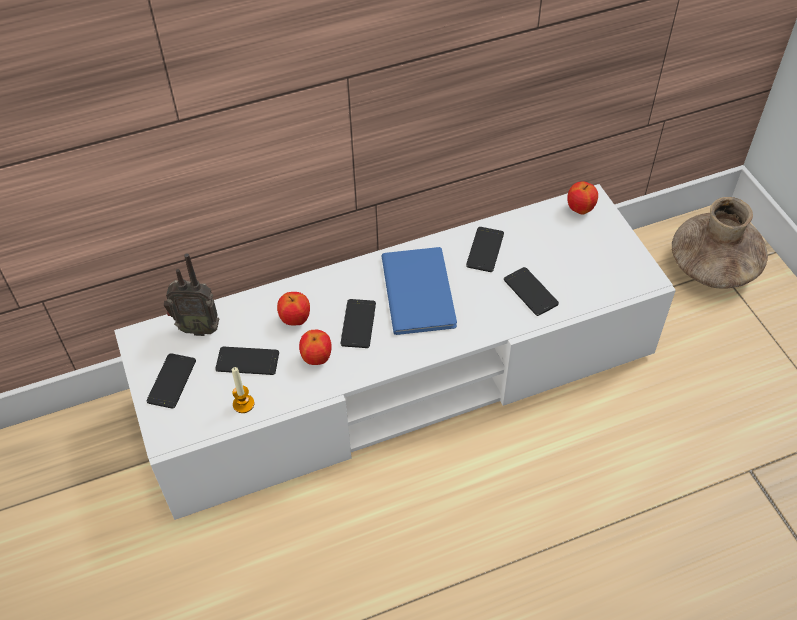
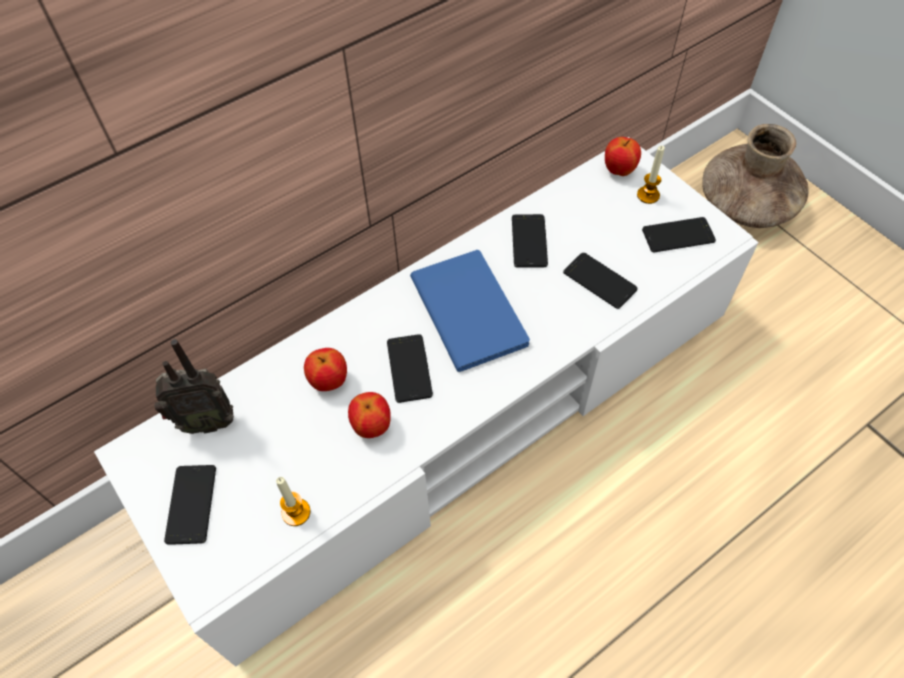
camera: 15 degrees left, 5 degrees up
phone [215,347,279,375] -> phone moved to [642,217,716,252]
none -> candle [637,146,665,204]

